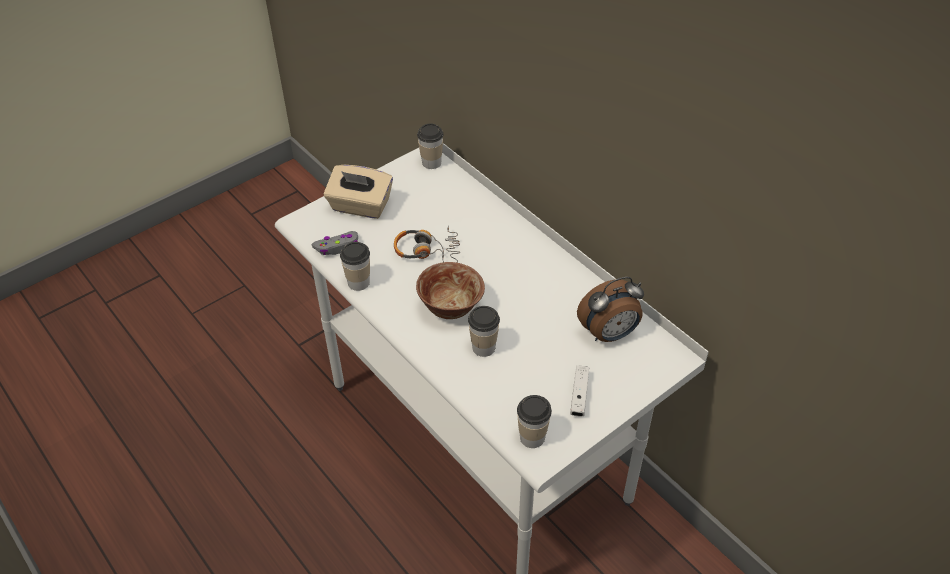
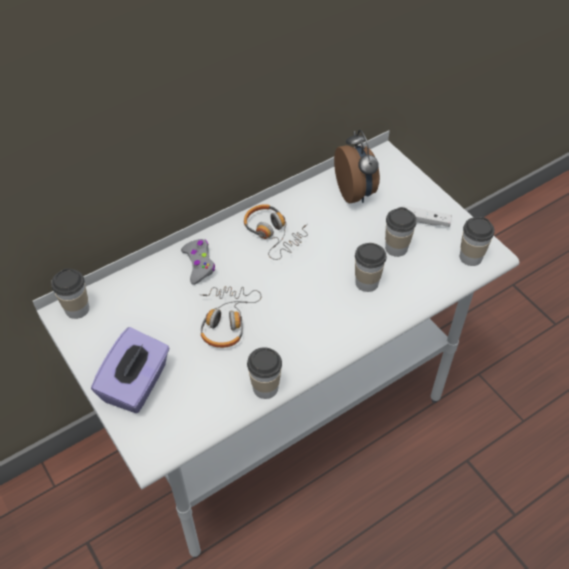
camera: 85 degrees left, 5 degrees up
grey game controller [312,231,358,255] -> grey game controller moved to [181,239,215,285]
beige tissue box [324,165,393,219] -> purple tissue box [91,327,170,413]
bowl [416,262,485,319] -> none
none -> headphones [244,204,308,260]
none -> cup [385,207,417,257]

